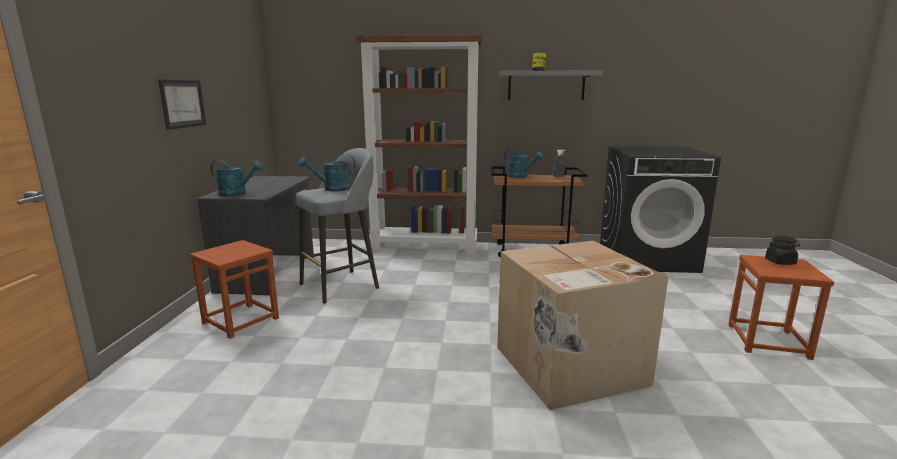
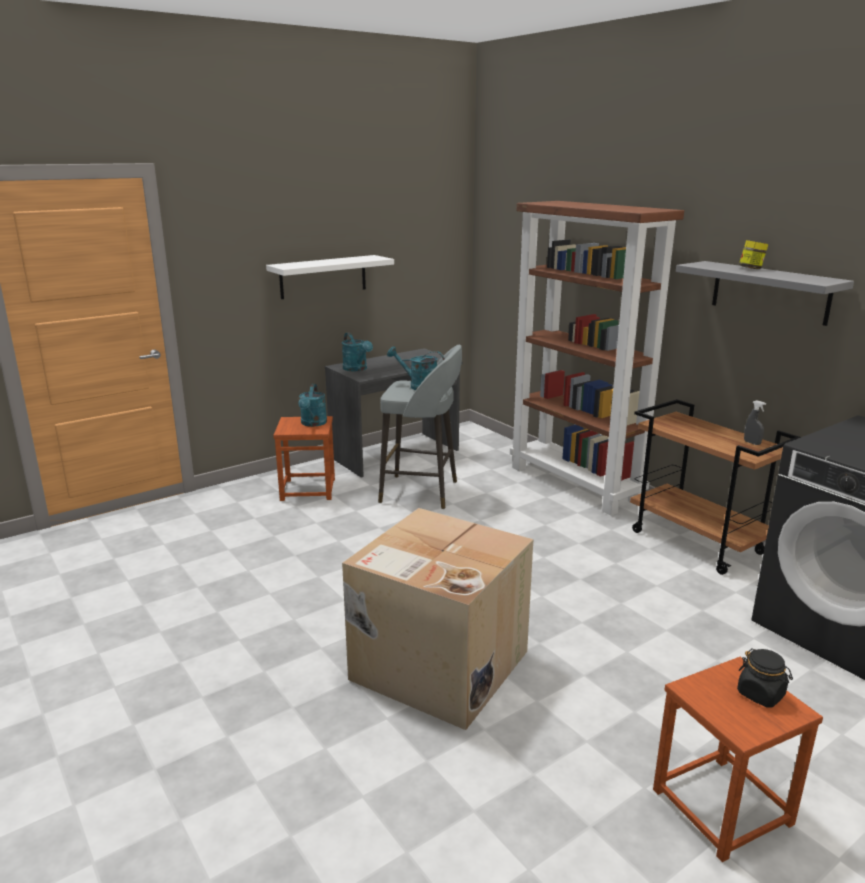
camera: 50 degrees right, 5 degrees up
picture [158,79,206,130] -> white shelf [266,255,394,299]
turquoise watering can [504,149,544,178] -> turquoise watering can moved to [298,384,327,427]

